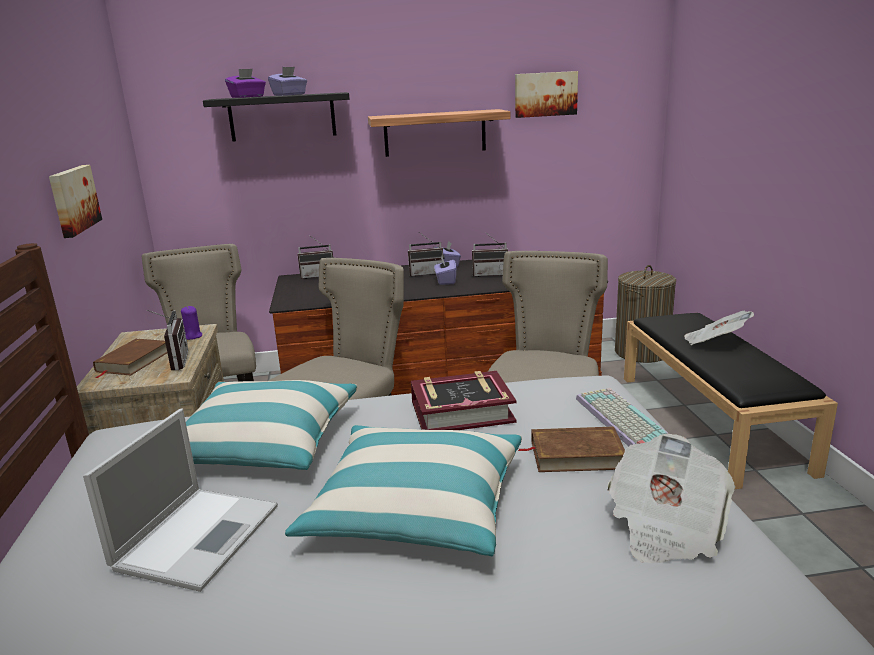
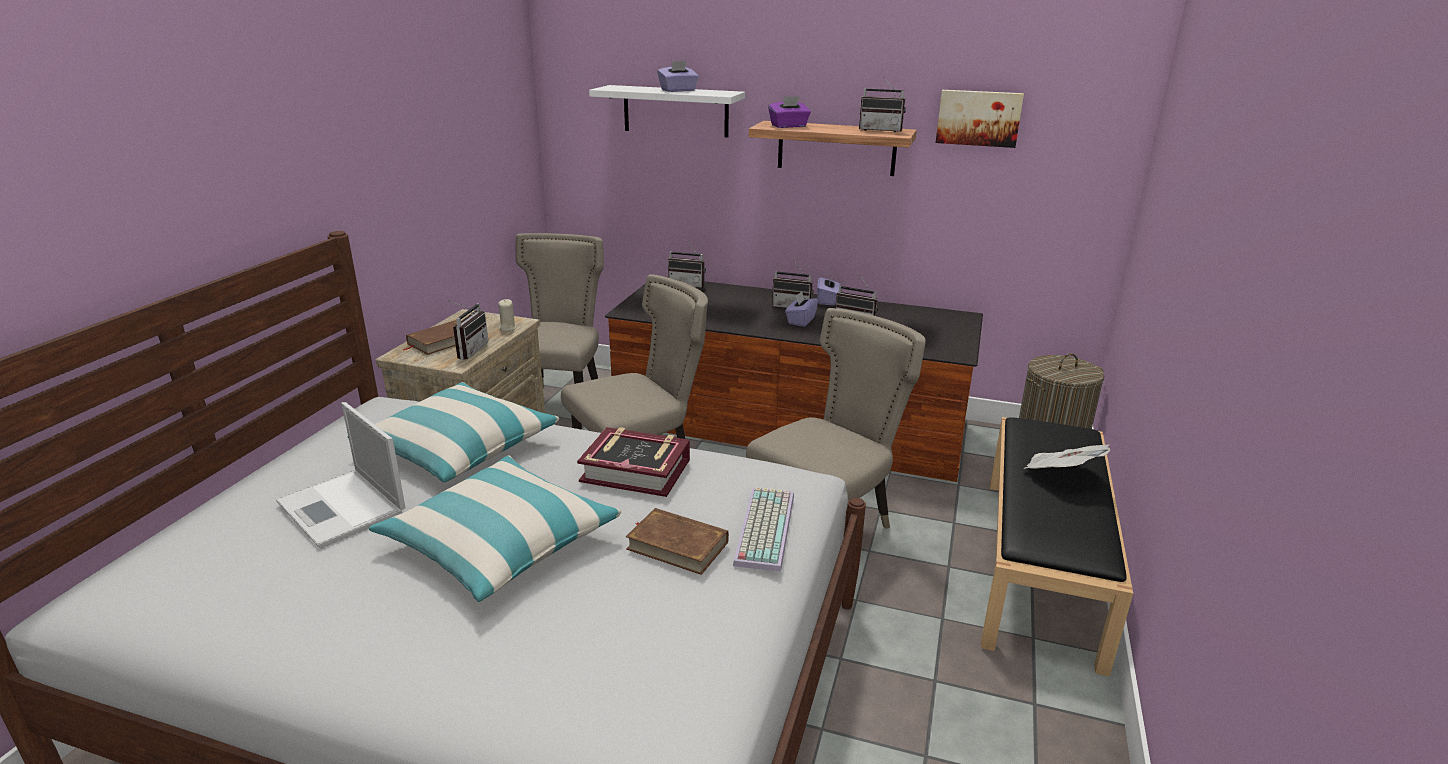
camera: 25 degrees right, 5 degrees up
picture [49,165,102,238] -> none
laptop [83,409,278,592] -> laptop turned 90 degrees clockwise [276,402,406,548]
purple candle [181,306,202,340] -> beige candle [498,299,517,331]
black shelf [203,92,349,142] -> white shelf [589,85,745,138]
purple tissue box [225,68,266,98] -> purple tissue box moved to [768,96,811,128]
newspaper [608,434,735,563] -> none
none -> radio [859,76,906,132]

